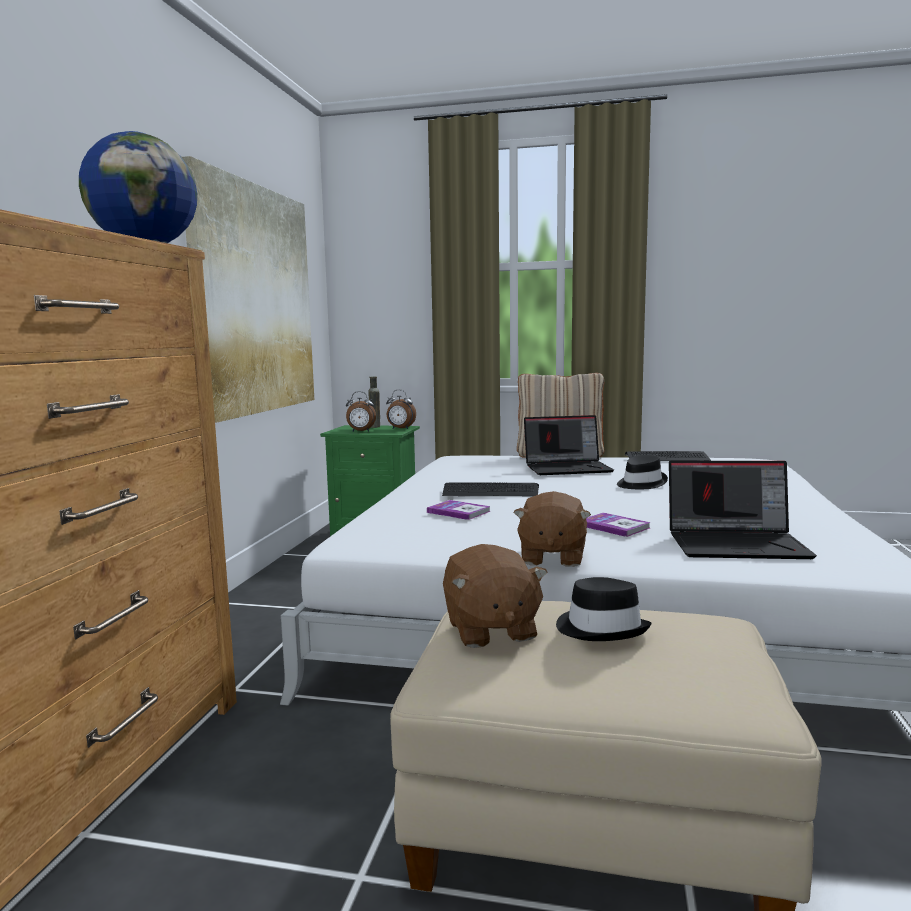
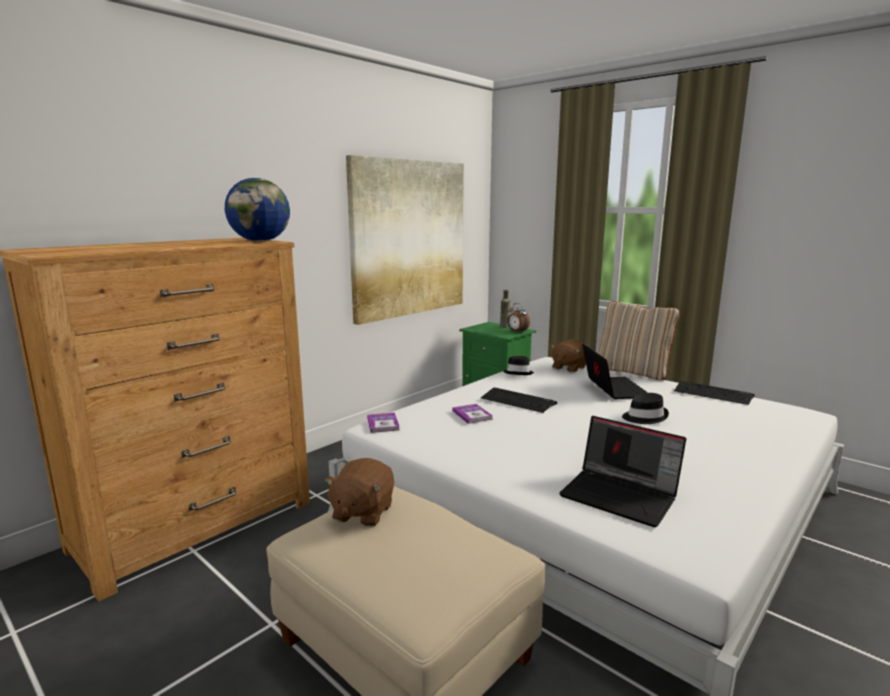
camera: 30 degrees right, 5 degrees up
alarm clock [346,391,376,431] -> none
brown plush toy [513,491,591,567] -> brown plush toy moved to [550,339,587,372]
laptop [524,415,614,475] -> laptop turned 120 degrees counterclockwise [582,344,648,399]
black hat [556,577,651,641] -> black hat moved to [503,356,534,375]
book [586,513,651,537] -> book moved to [367,412,400,433]

